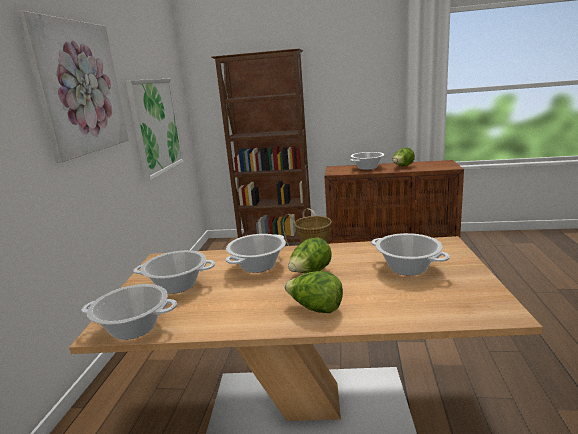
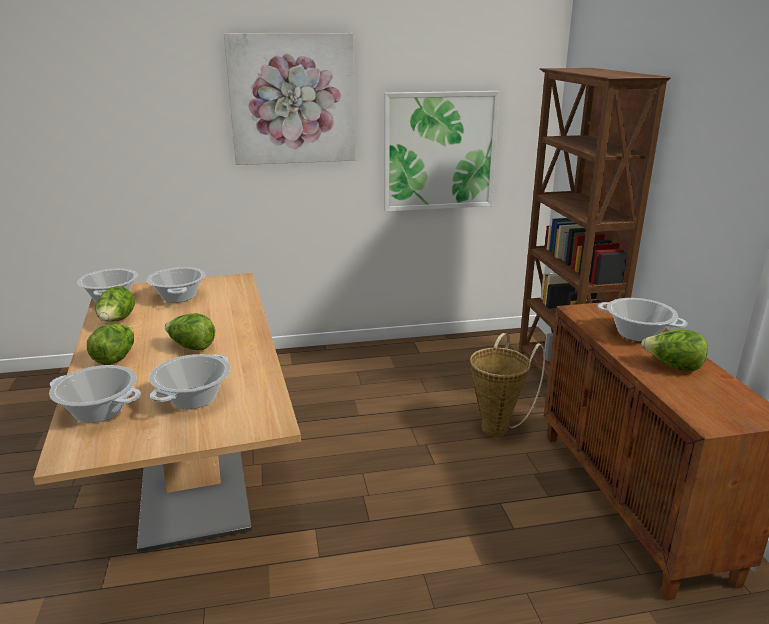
camera: 70 degrees right, 5 degrees up
cooking pot [226,234,286,273] -> cooking pot moved to [49,365,141,423]
none -> lettuce [95,286,135,322]

